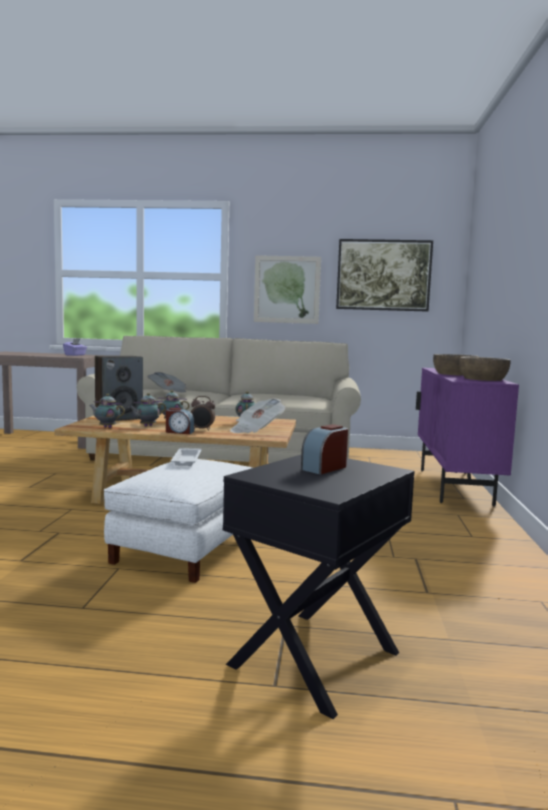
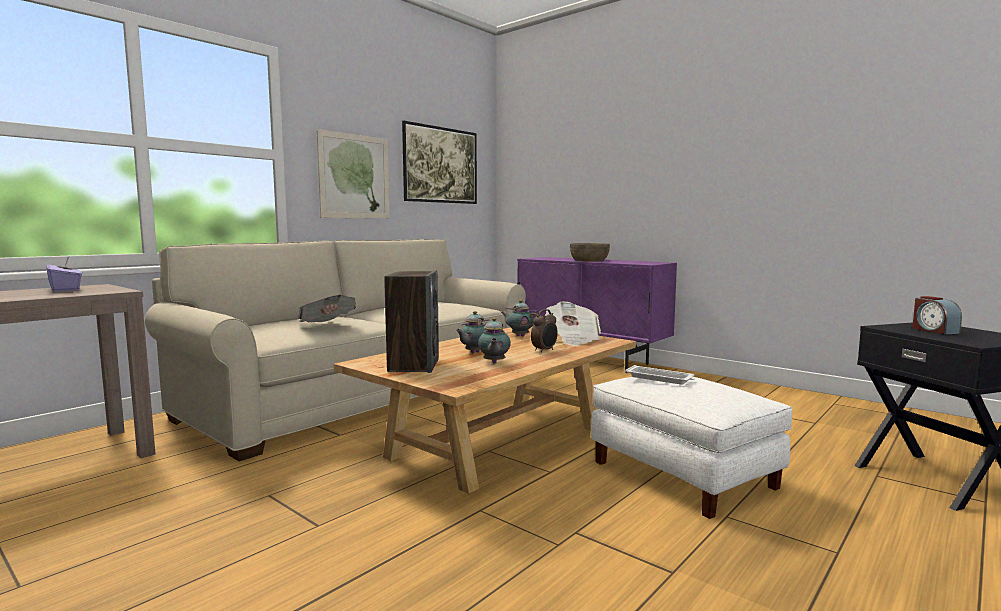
camera: 55 degrees left, 0 degrees up
teapot [89,394,125,428] -> none
alarm clock [166,408,194,434] -> none
brown bowl [459,357,510,381] -> none

